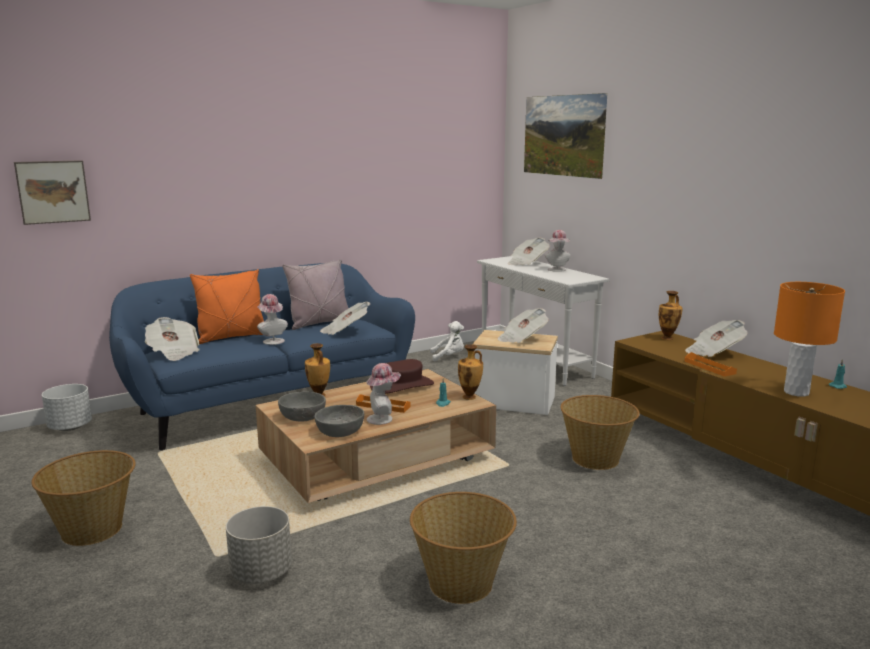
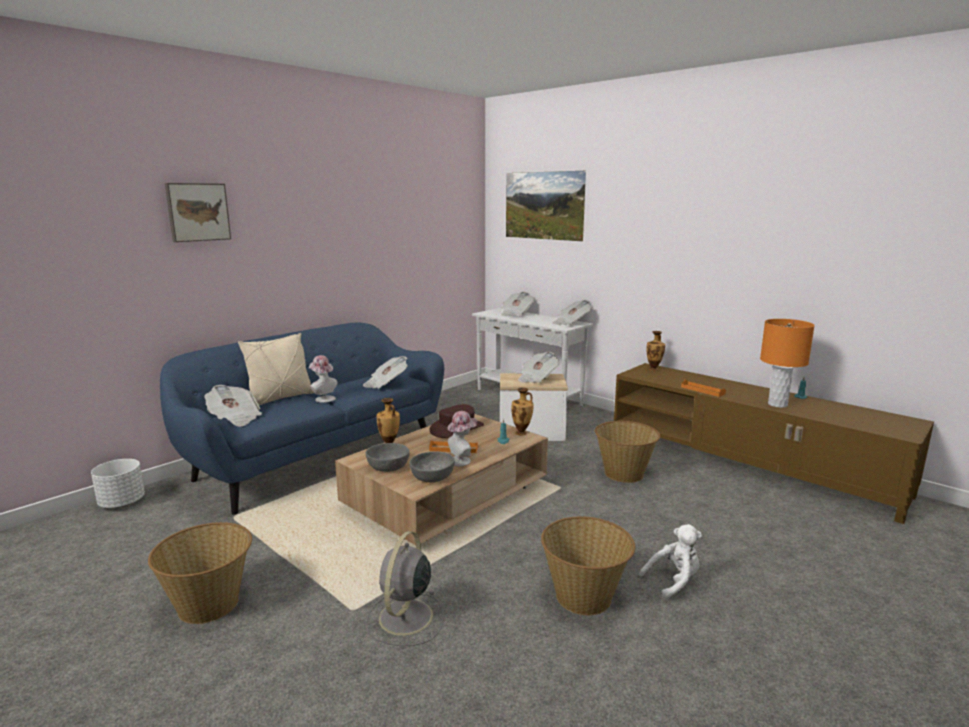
camera: 15 degrees left, 0 degrees up
picture [14,160,91,225] -> picture moved to [165,183,231,242]
orange pillow [190,269,264,344] -> beige pillow [238,333,314,406]
grey planter [226,506,292,584] -> grey fan [365,531,443,646]
purple pillow [282,259,349,330] -> none
white plush toy [430,321,464,362] -> white plush toy moved to [639,524,702,600]
hat [545,230,571,272] -> none
newspaper [685,320,747,357] -> newspaper moved to [553,300,592,325]

